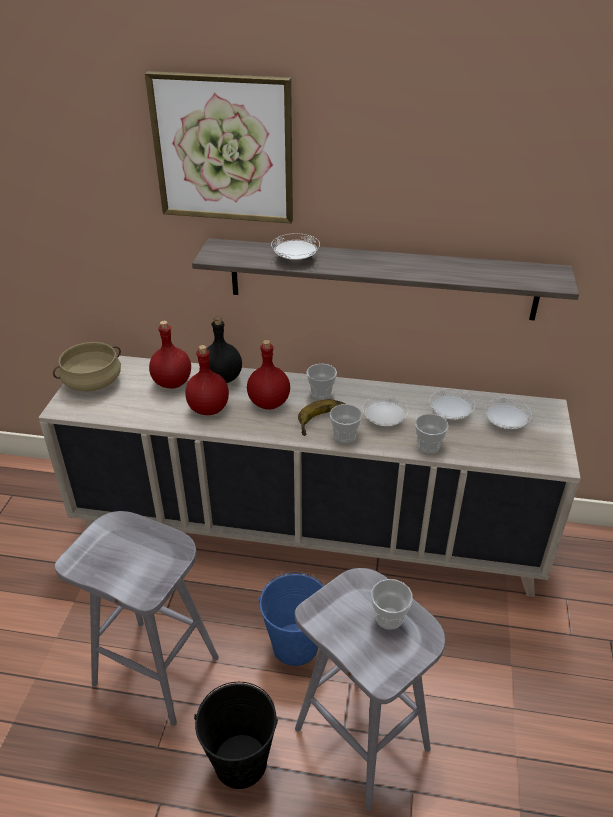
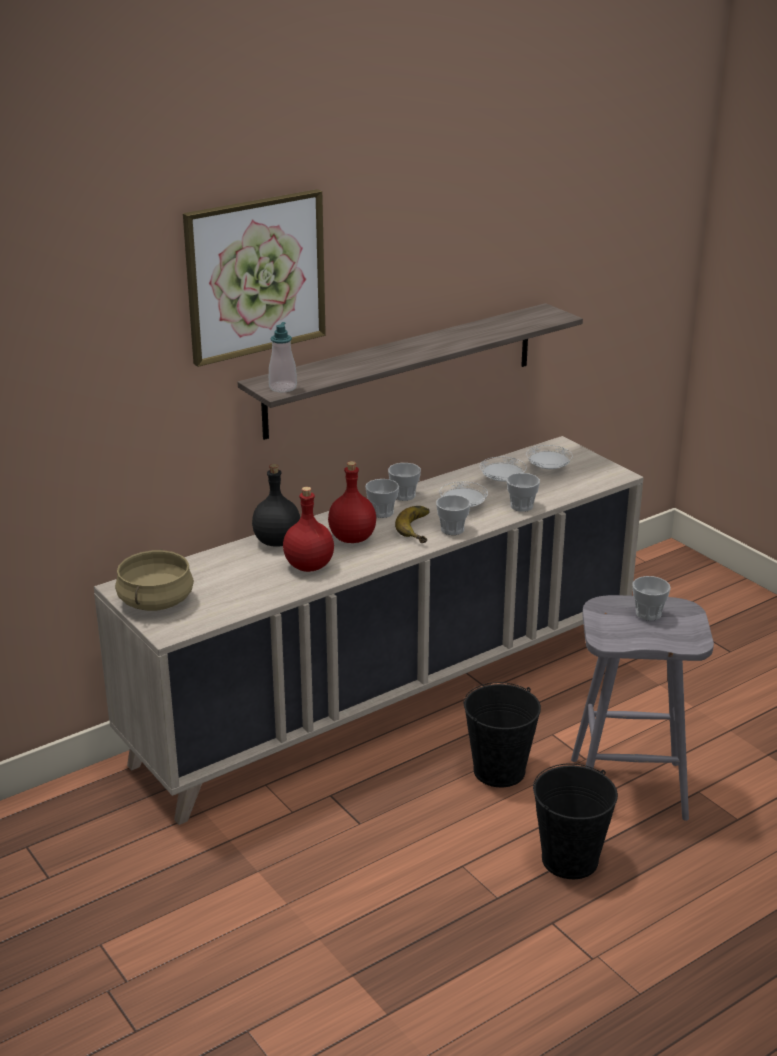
camera: 45 degrees left, 10 degrees down
grey stool [54,511,219,726] -> none
red bottle [149,321,191,389] -> none
blue bucket [259,572,324,666] -> black bucket [464,682,541,788]
white plate [271,233,320,260] -> none
none -> soap dispenser [269,322,297,392]
none -> cup [388,463,421,501]

